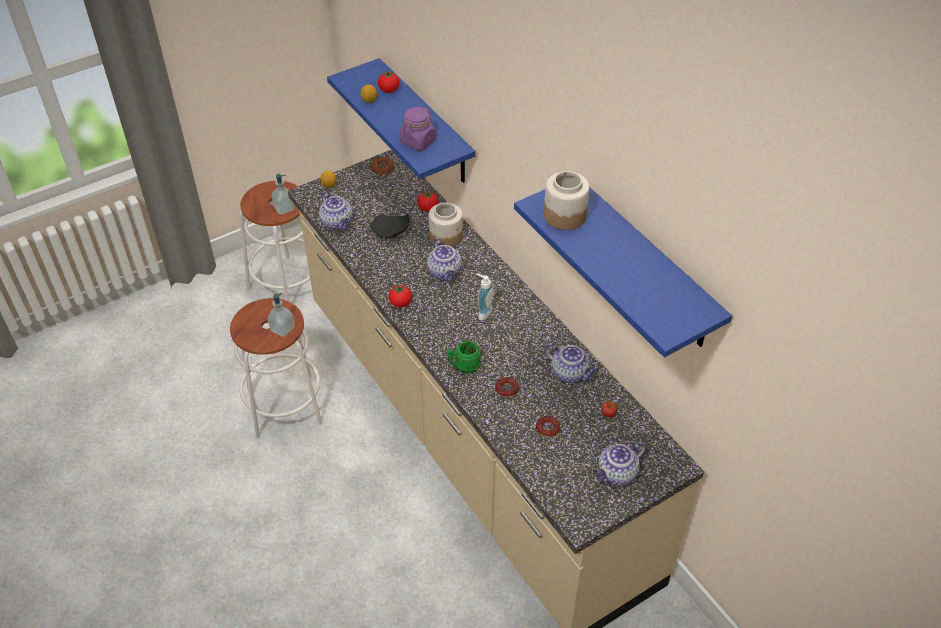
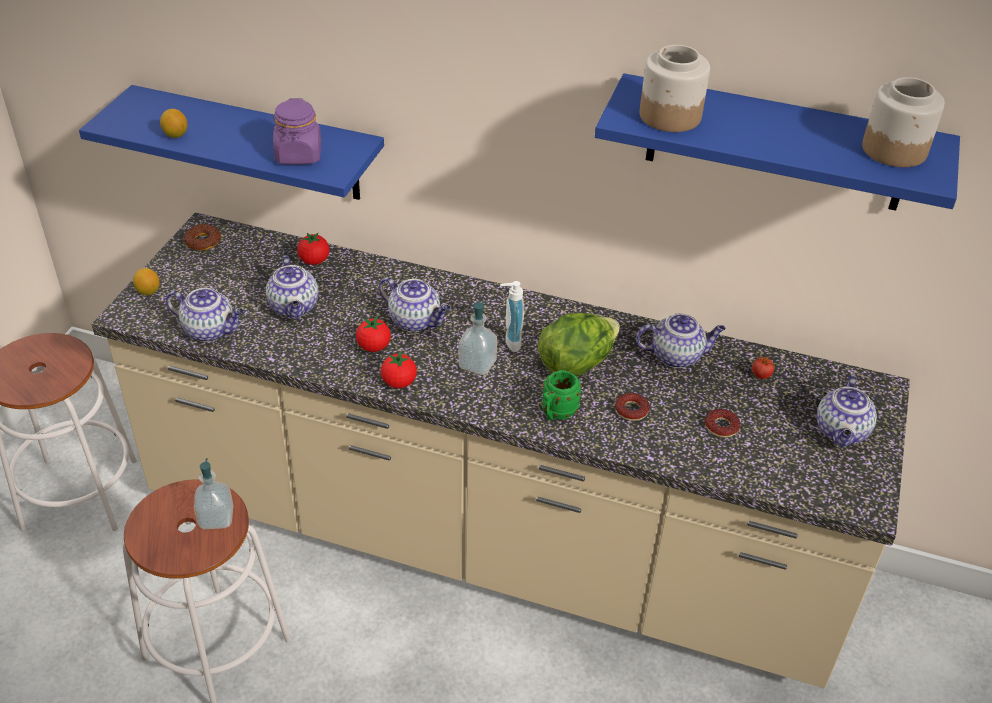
camera: 40 degrees left, 5 degrees down
soap dispenser [272,174,295,215] -> soap dispenser moved to [459,301,497,375]
black plate [370,214,410,238] -> teapot [266,255,318,319]
tomato [378,70,399,93] -> tomato moved to [356,316,391,352]
jar [429,203,463,247] -> jar moved to [862,77,945,167]
none -> lettuce [538,313,620,377]

